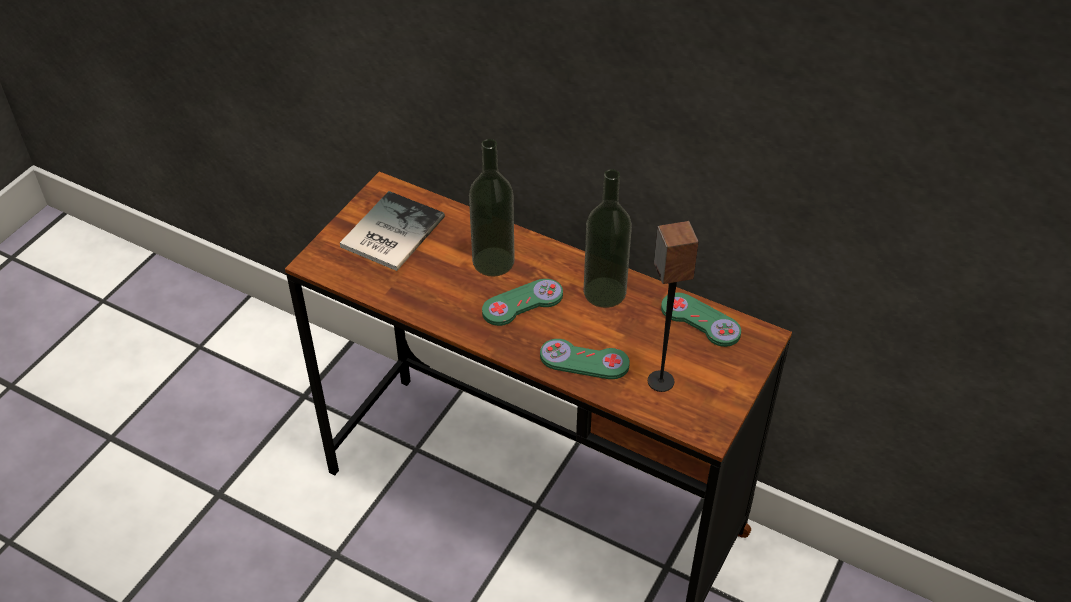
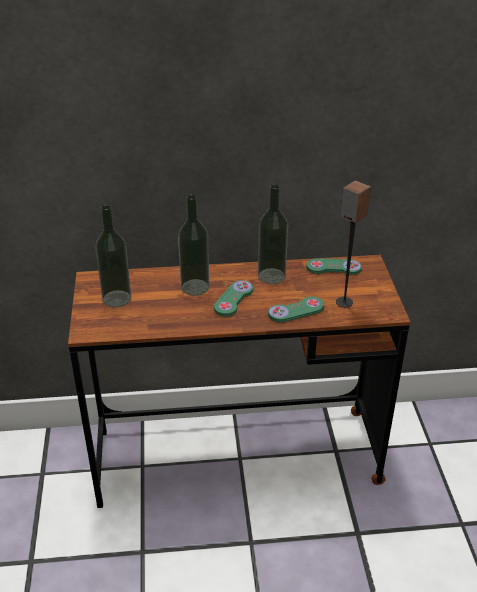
camera: 35 degrees left, 10 degrees down
book [340,191,445,271] -> bottle [95,205,132,307]

